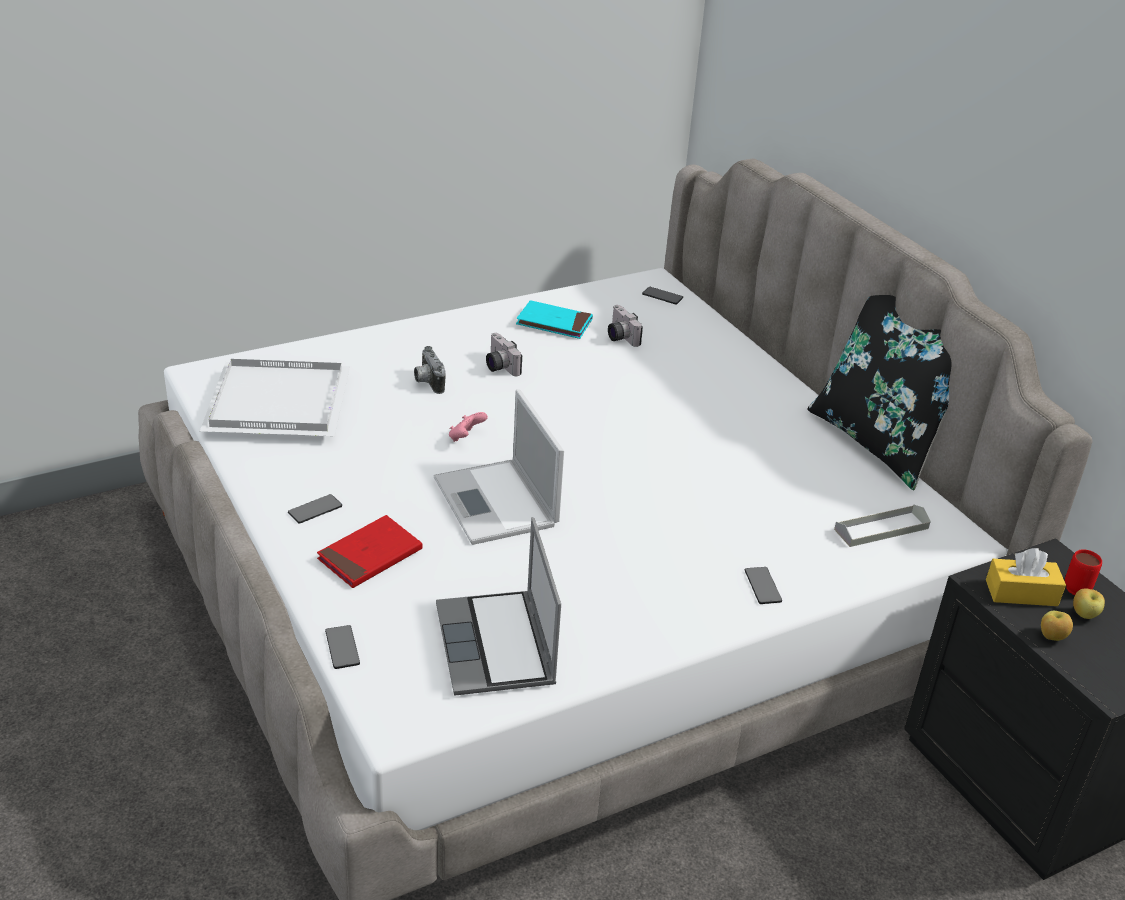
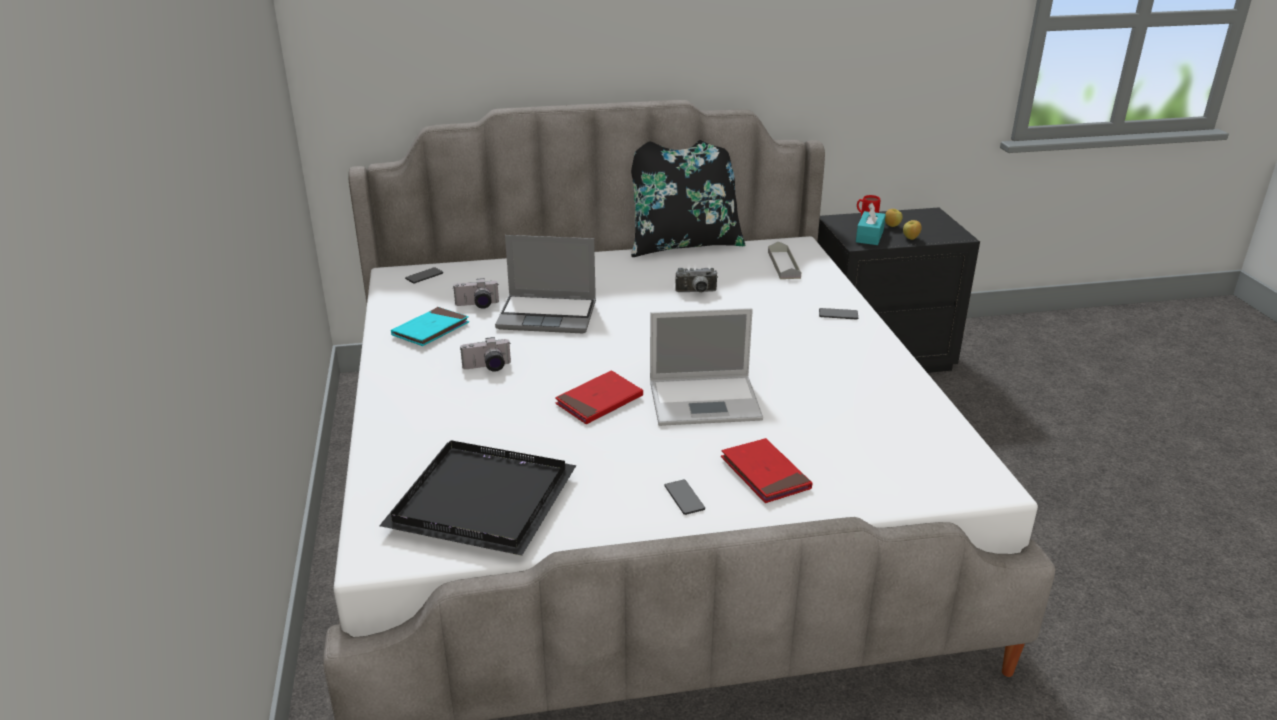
camera: 70 degrees left, 5 degrees down
white tray [200,359,350,436] -> black tray [379,440,576,556]
phone [325,625,360,669] -> none
camera [414,346,446,394] -> camera moved to [675,268,718,293]
laptop [436,517,561,696] -> laptop moved to [495,235,596,333]
pink game controller [449,412,488,442] -> red book [555,370,643,424]
yellow tissue box [986,548,1066,606] -> turquoise tissue box [856,203,886,245]

